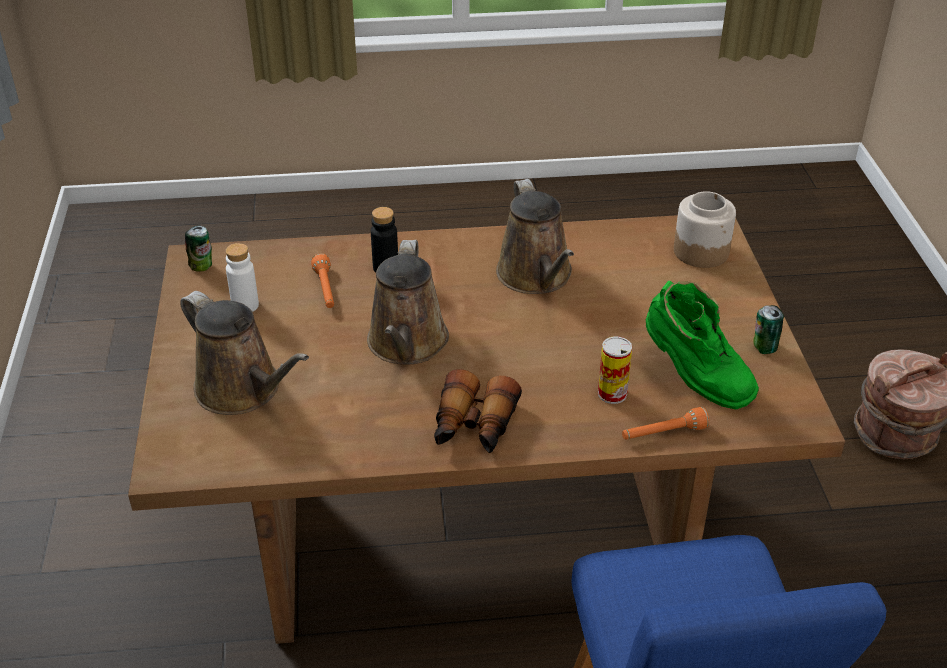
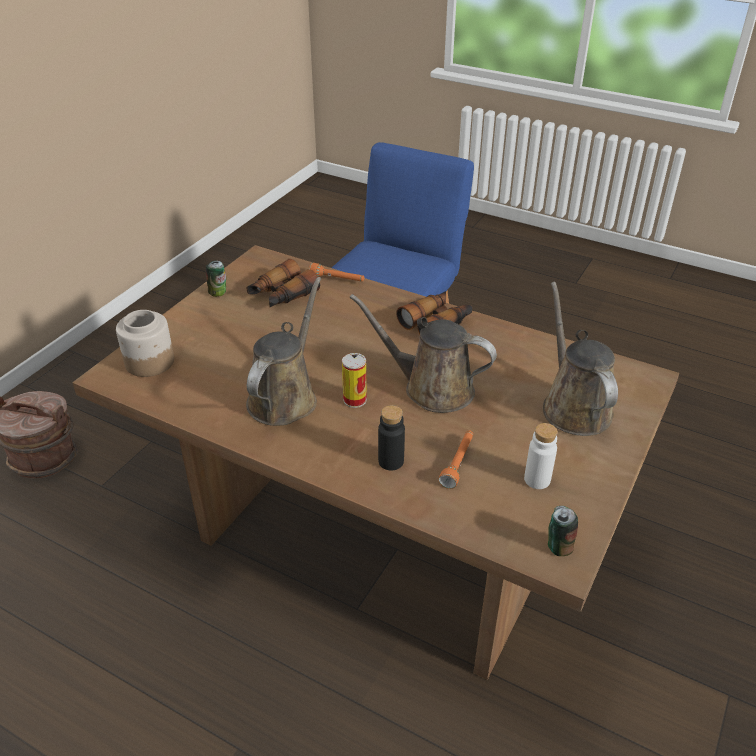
camera: 145 degrees left, 0 degrees up
brown watering can [367,240,449,365] -> brown watering can turned 105 degrees counterclockwise [349,294,497,413]
can [598,336,632,404] -> can moved to [342,353,367,408]
green boot [646,281,759,409] -> binoculars [246,259,320,307]

